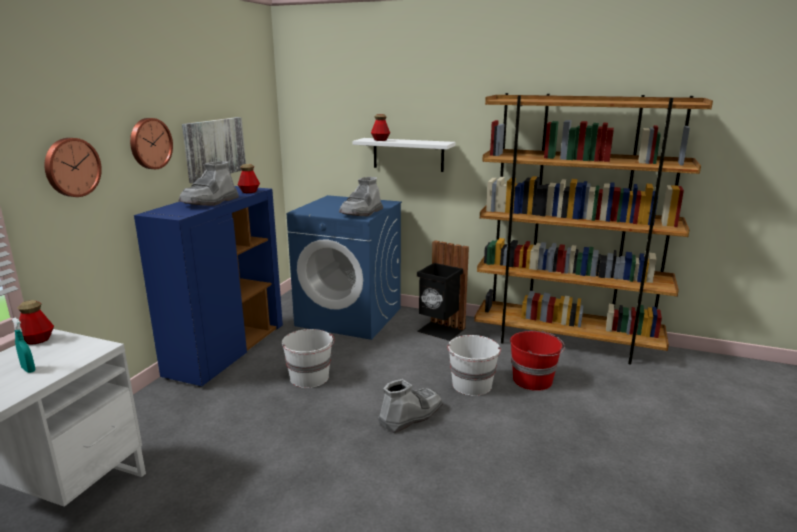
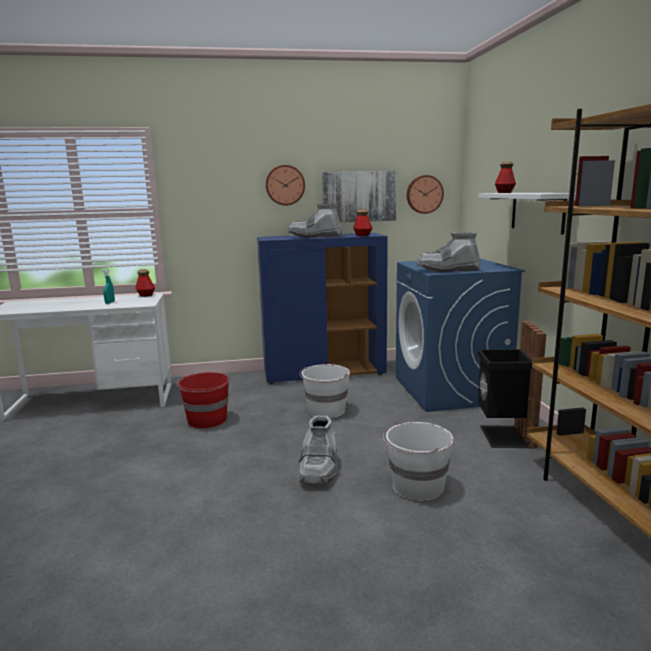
camera: 60 degrees right, 5 degrees down
wall clock [45,138,102,197] -> wall clock moved to [407,175,444,214]
grey boot [378,379,443,433] -> grey boot turned 75 degrees clockwise [298,416,337,484]
red bucket [510,331,565,391] -> red bucket moved to [177,372,230,428]

